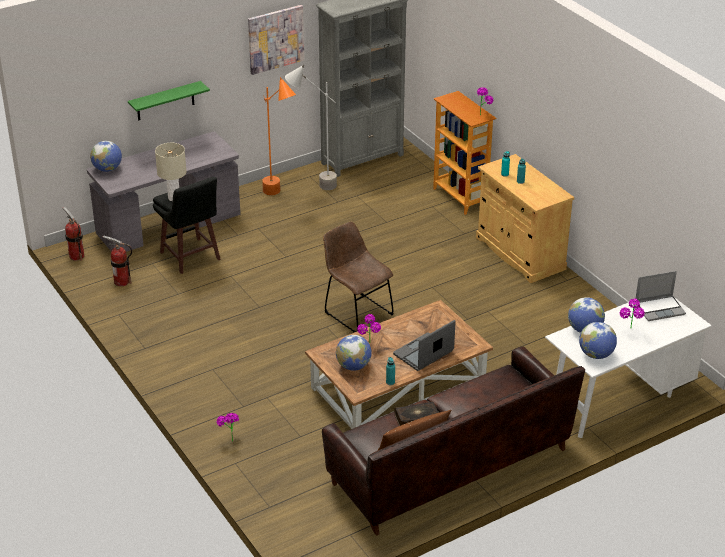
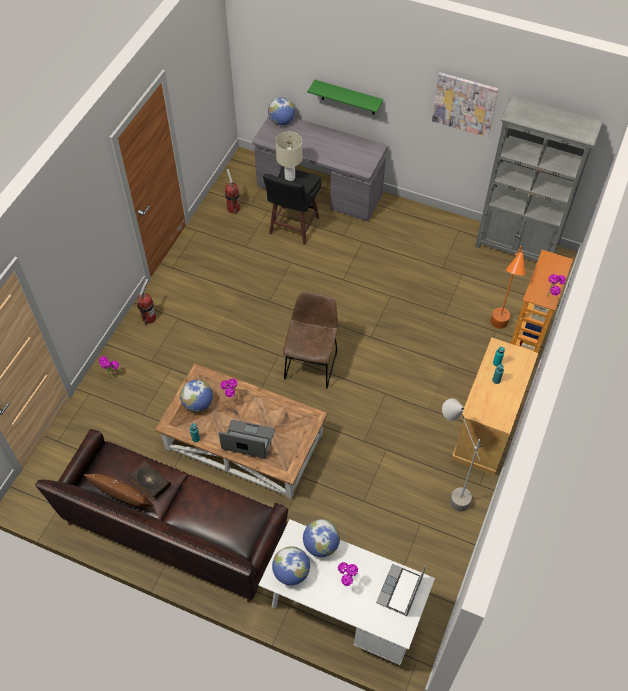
camera: 55 degrees right, 20 degrees up
fire extinguisher [63,207,84,261] -> fire extinguisher moved to [137,279,156,325]
orange floor lamp [262,77,296,195] -> orange floor lamp moved to [491,246,526,329]
grey floor lamp [285,65,337,190] -> grey floor lamp moved to [442,398,482,512]
laptop [635,271,686,321] -> laptop turned 75 degrees clockwise [376,564,426,616]

